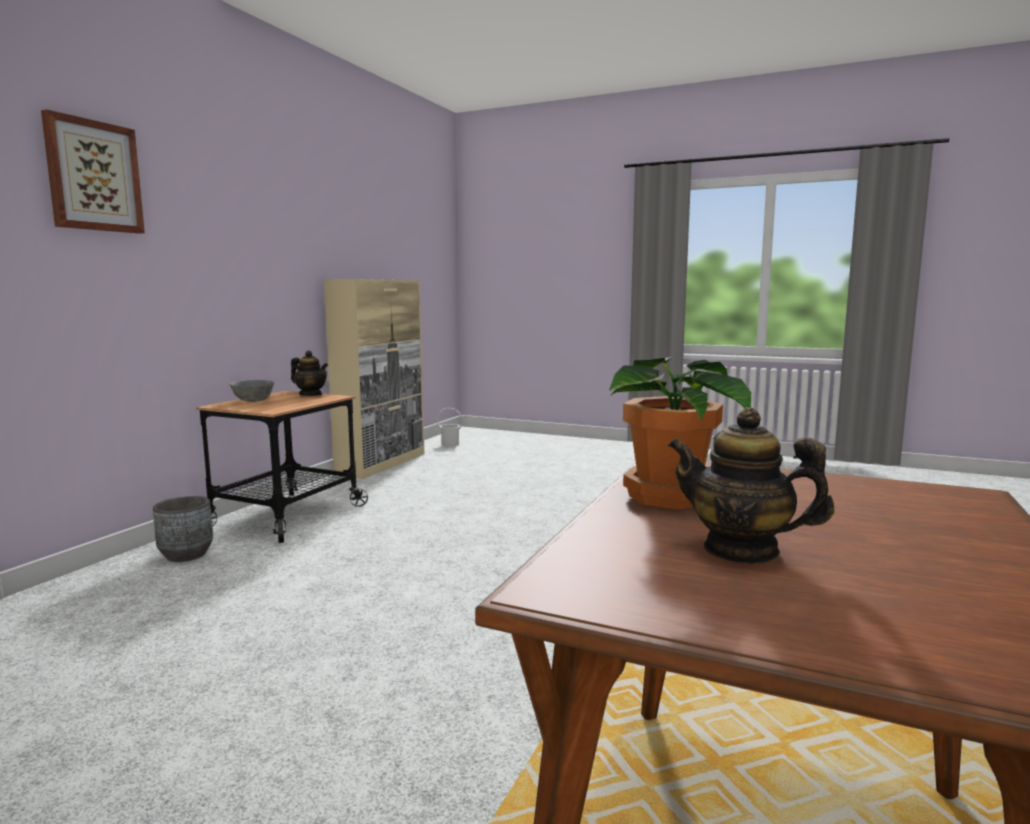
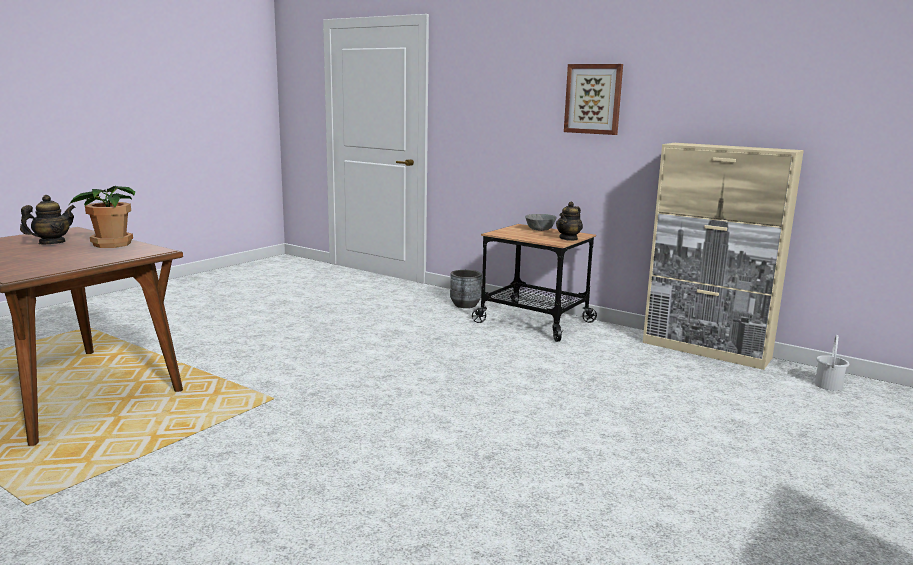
camera: 100 degrees right, 5 degrees up
picture [41,109,145,234] -> picture moved to [564,64,623,135]

